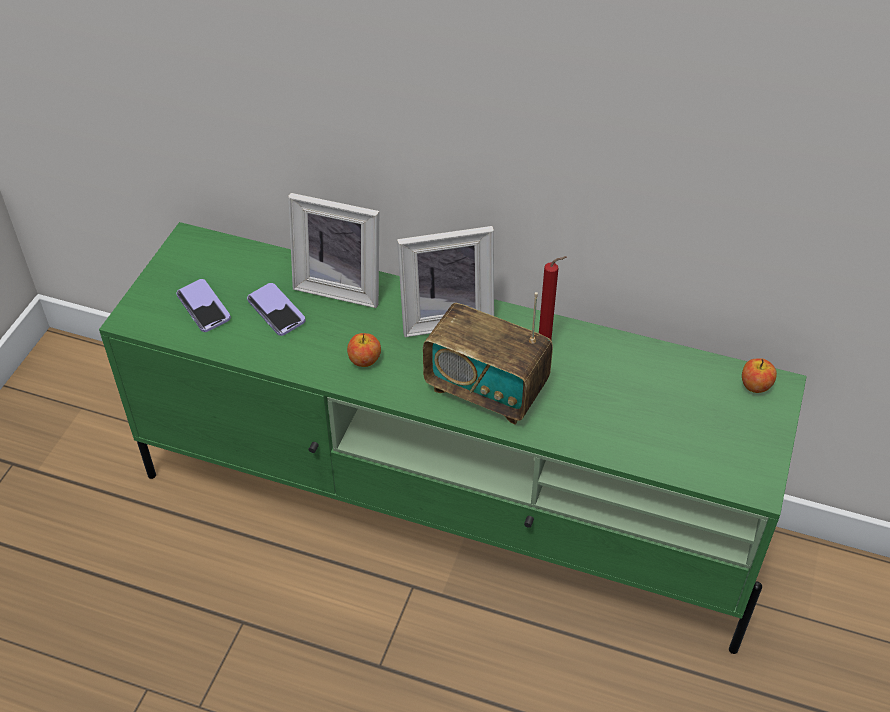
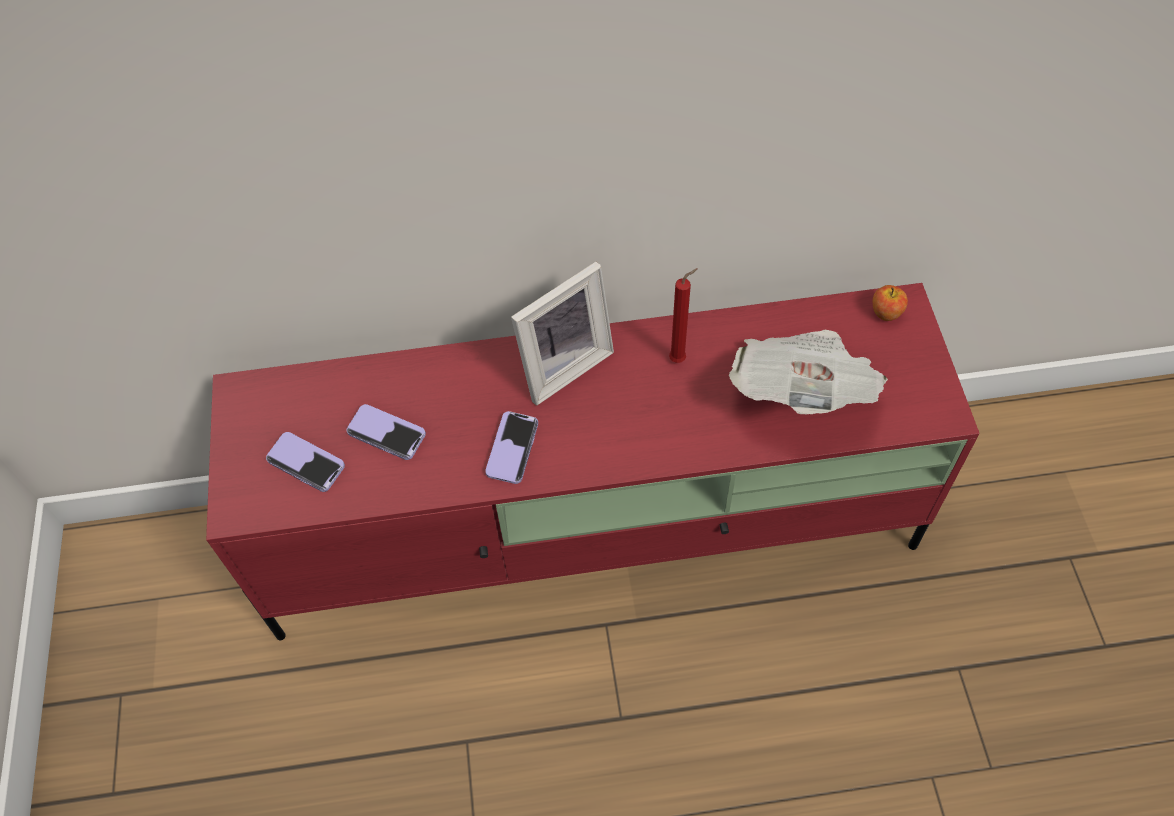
camera: 25 degrees left, 10 degrees up
green tv stand [99,222,807,654] -> red tv stand [206,283,980,640]
picture frame [288,193,379,308] -> none
apple [347,333,381,367] -> phone [485,411,538,484]
radio [423,292,553,425] -> none
none -> newspaper [728,330,887,414]

